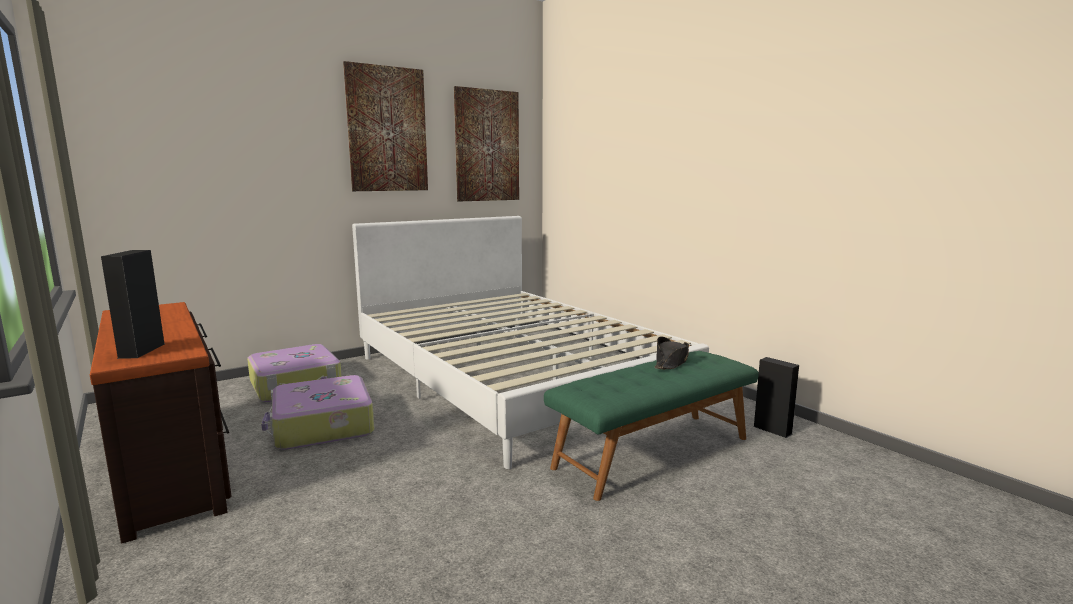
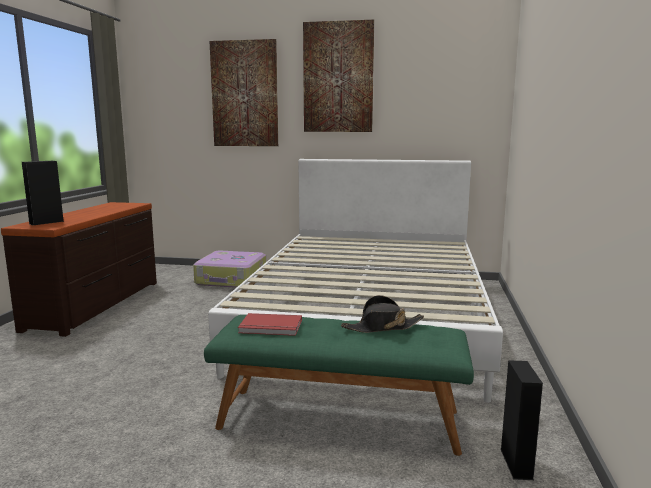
camera: 45 degrees right, 0 degrees up
suitcase [261,375,374,450] -> none
picture [454,86,519,201] -> picture moved to [210,39,278,146]
none -> red book [238,313,302,336]

